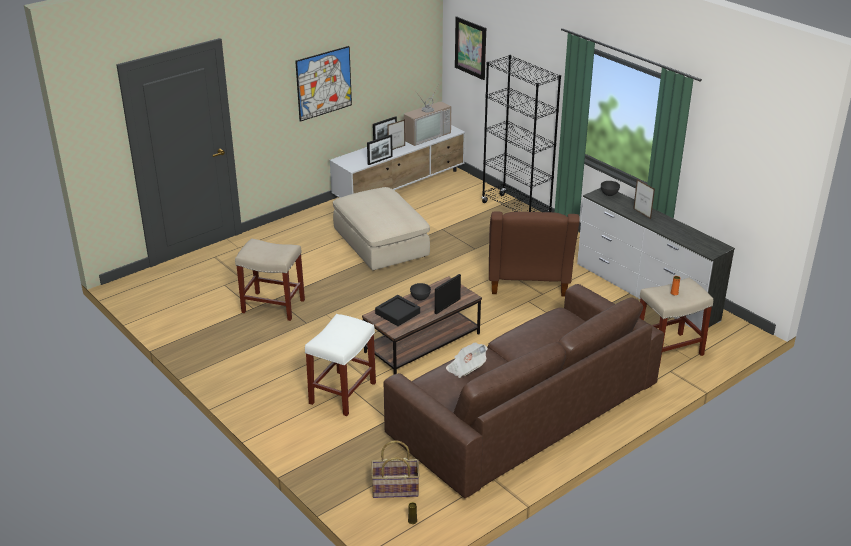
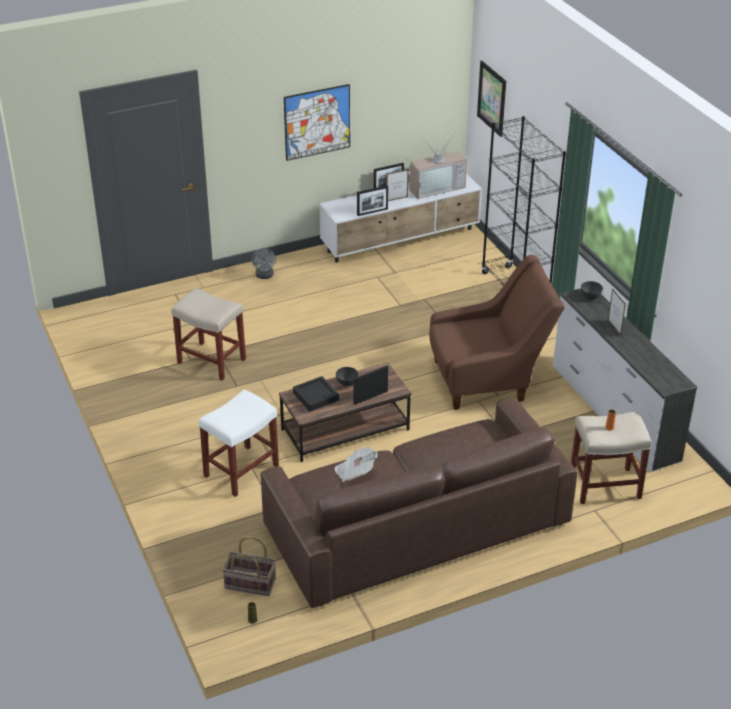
camera: 15 degrees right, 5 degrees up
beige ottoman [333,187,430,271] -> none
brown armchair [489,212,580,297] -> brown armchair turned 120 degrees counterclockwise [429,255,565,410]
none -> grey fan [251,248,276,279]

